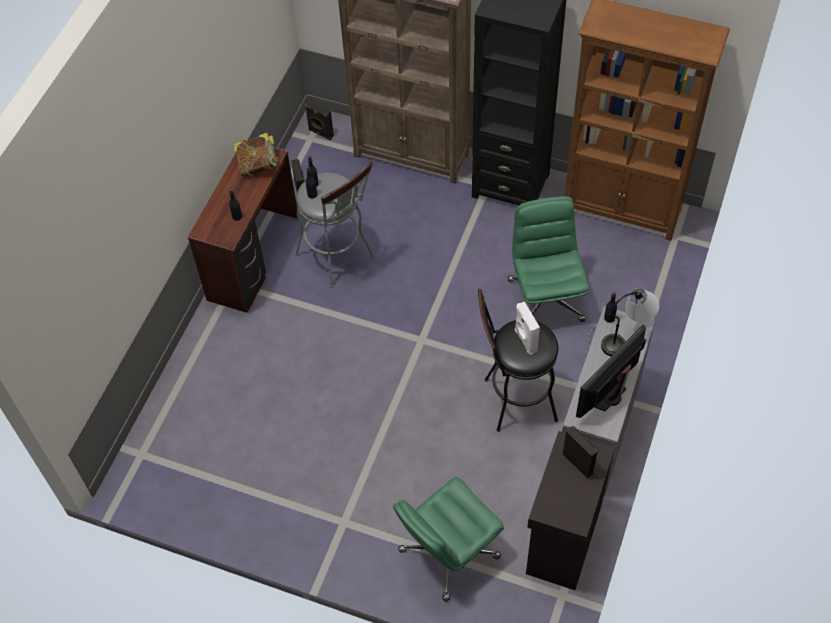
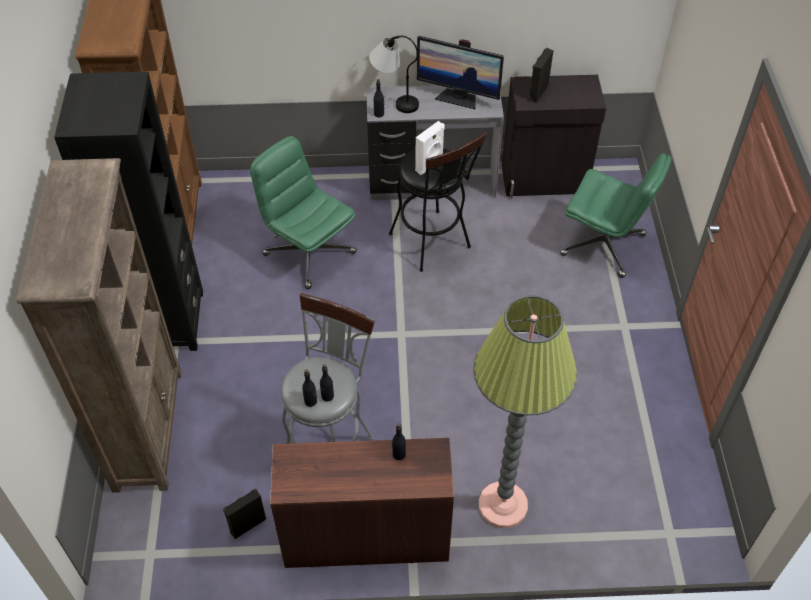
camera: 115 degrees left, 5 degrees down
book [233,133,279,177] -> none
black speaker [305,101,334,140] -> none
green office chair [508,196,590,322] -> green office chair turned 75 degrees clockwise [250,136,357,289]
none -> floor lamp [473,295,577,528]

